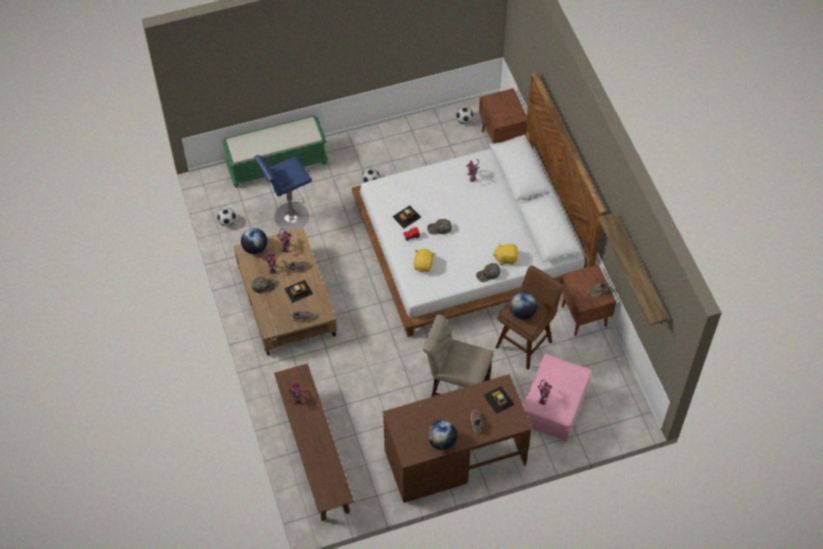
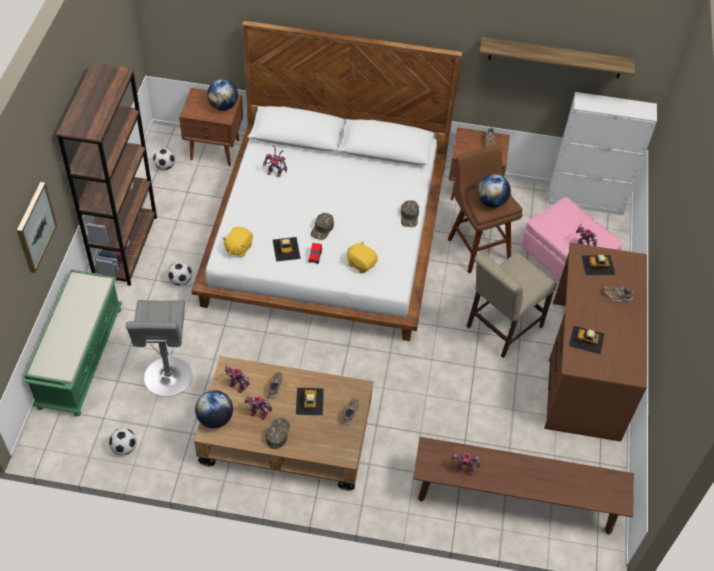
camera: 65 degrees left, 5 degrees down
blue stool [254,155,312,231] -> grey stool [126,300,192,397]
globe [428,420,457,450] -> globe moved to [207,79,238,111]
yellow plush toy [493,242,519,265] -> yellow plush toy moved to [223,227,253,257]
none -> picture [17,182,57,273]
none -> brown bookcase [56,63,157,286]
none -> white cabinet [548,92,657,215]
none -> toy car [569,326,605,355]

